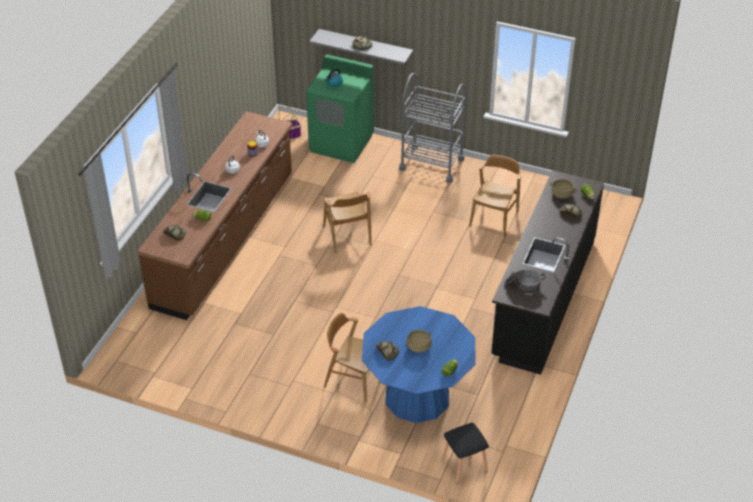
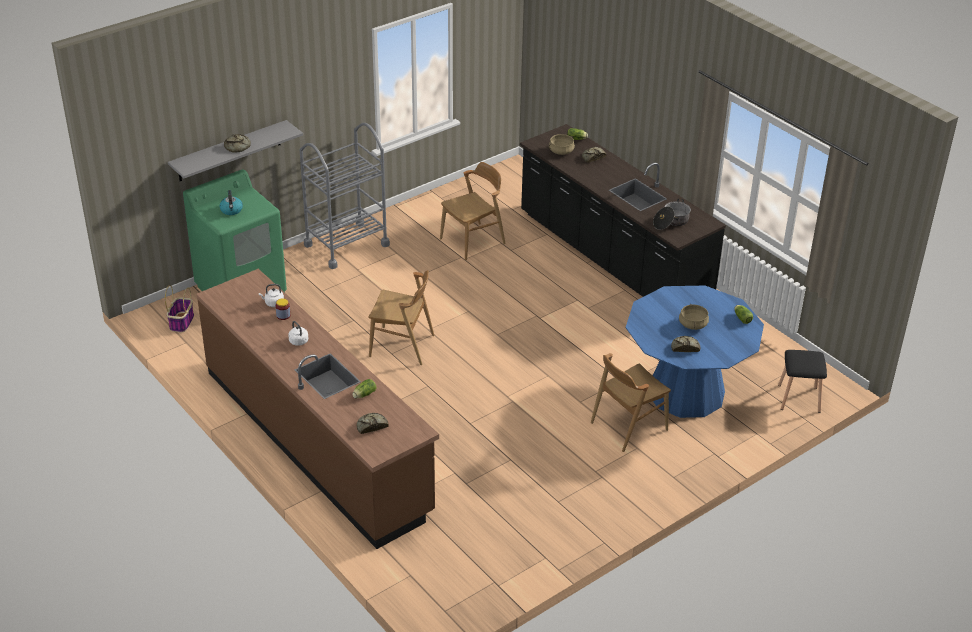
camera: 60 degrees left, 5 degrees down
brown chair [469,155,522,237] -> brown chair turned 90 degrees clockwise [440,162,506,260]

